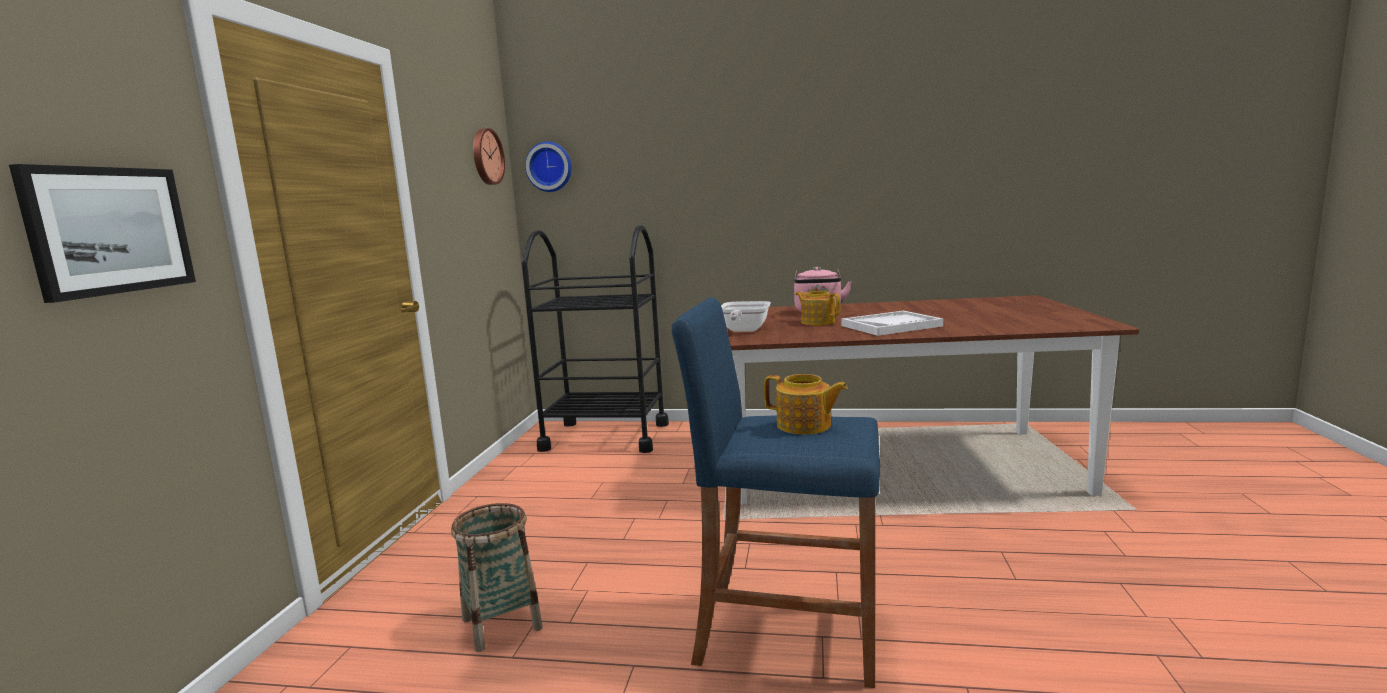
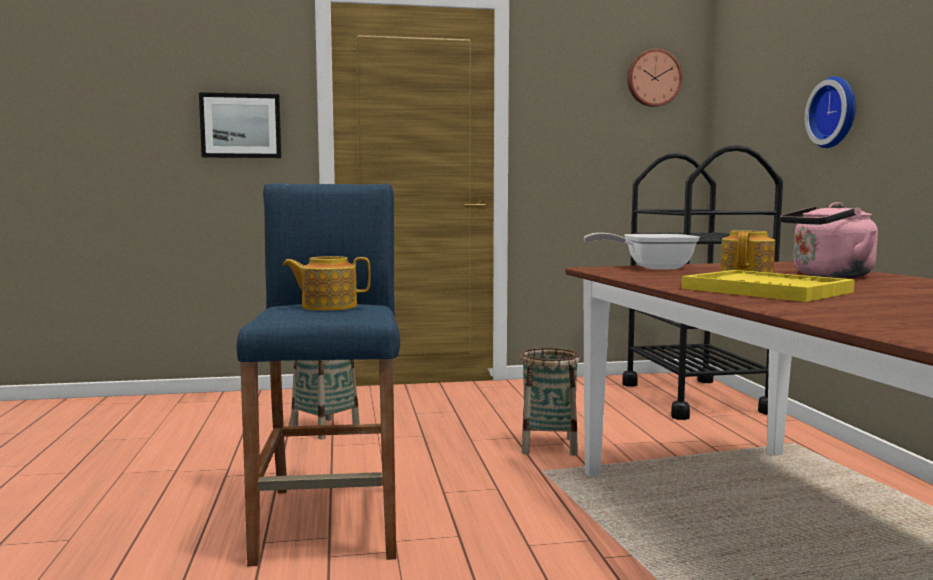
camera: 70 degrees right, 5 degrees down
wall clock [525,142,572,192] -> wall clock moved to [805,76,856,148]
teapot [764,374,848,434] -> teapot turned 75 degrees clockwise [283,256,371,311]
white tray [842,311,943,336] -> yellow tray [681,270,854,302]
none -> basket [521,348,580,456]

